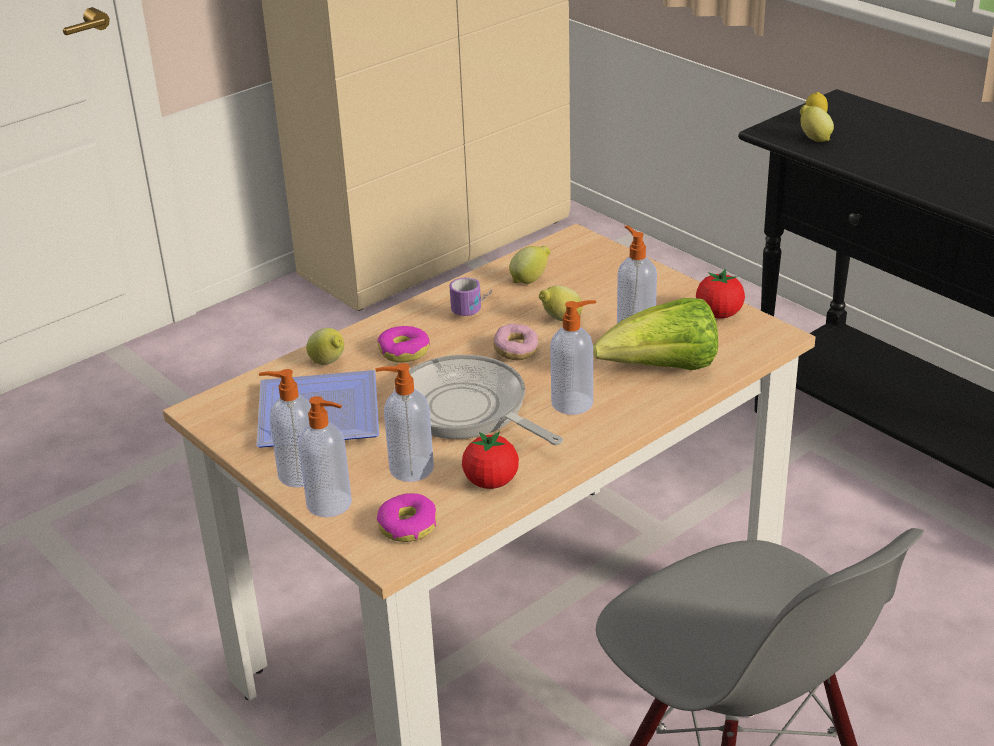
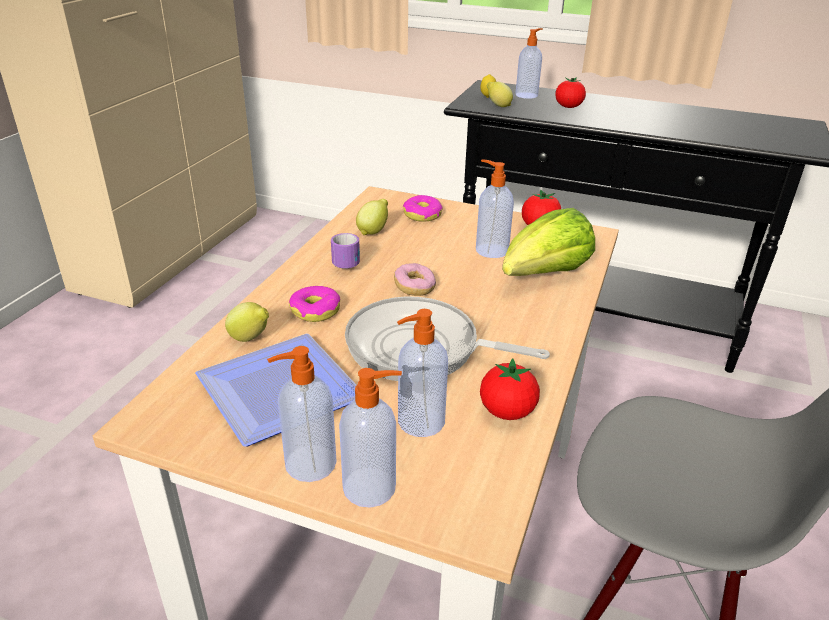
camera: 30 degrees left, 0 degrees up
donut [377,493,437,542] -> donut moved to [403,195,443,222]
lemon [539,285,583,321] -> none
soap dispenser [550,300,596,415] -> soap dispenser moved to [515,28,543,99]
none -> tomato [555,77,586,108]

